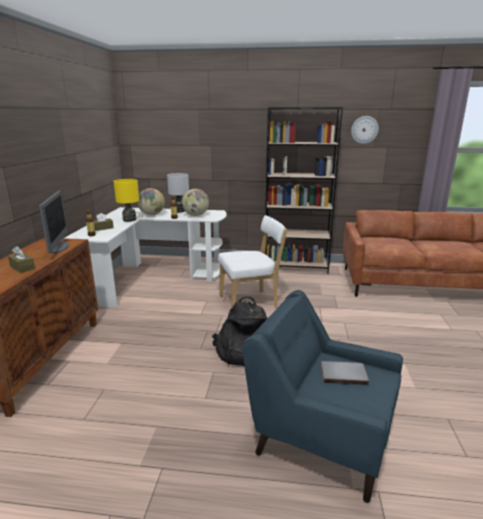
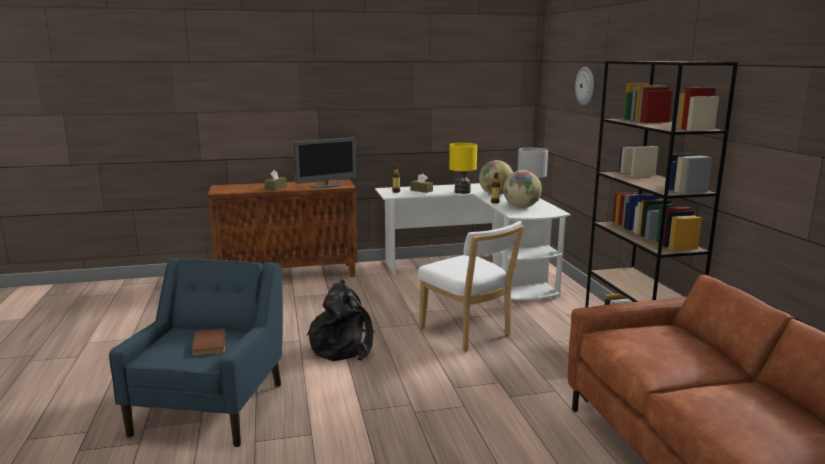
camera: 70 degrees right, 5 degrees down
grey book [321,361,369,385] -> brown book [192,328,226,356]
wall clock [351,116,379,144] -> wall clock moved to [575,67,594,105]

